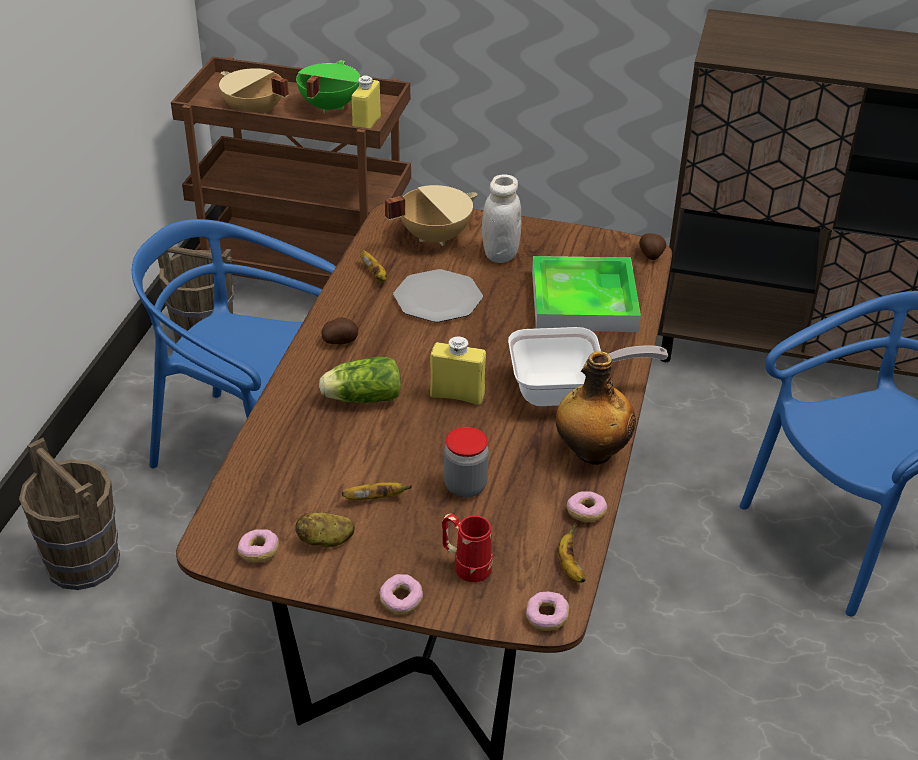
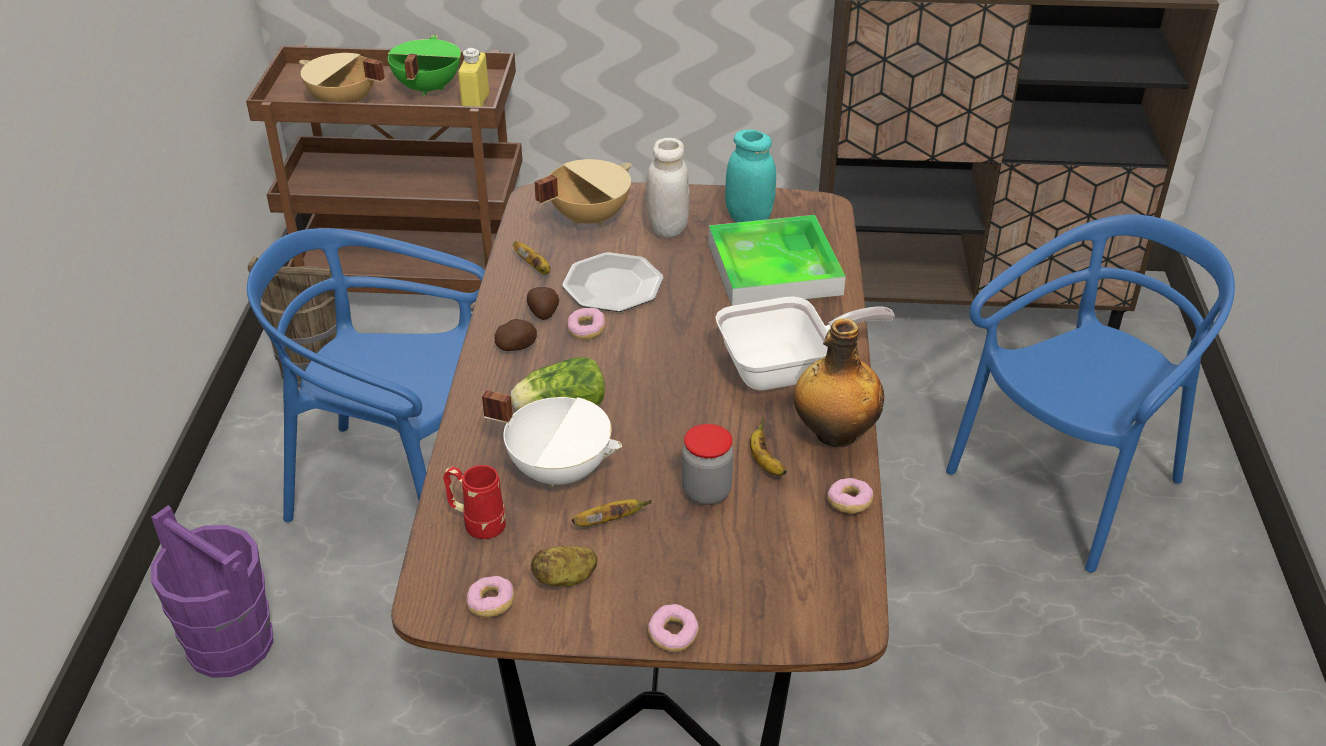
camera: 10 degrees left, 0 degrees up
brown bucket [19,438,120,590] -> purple bucket [151,505,273,678]
yellow bottle [430,336,486,405] -> none
red mug [442,513,492,582] -> red mug moved to [443,465,506,539]
donut [526,592,569,631] -> donut moved to [567,308,605,340]
banana [558,522,586,583] -> banana moved to [750,417,787,476]
potato [639,233,666,260] -> potato moved to [527,287,559,320]
none -> white cooking pot [482,390,622,488]
none -> turquoise jar [725,129,776,223]

